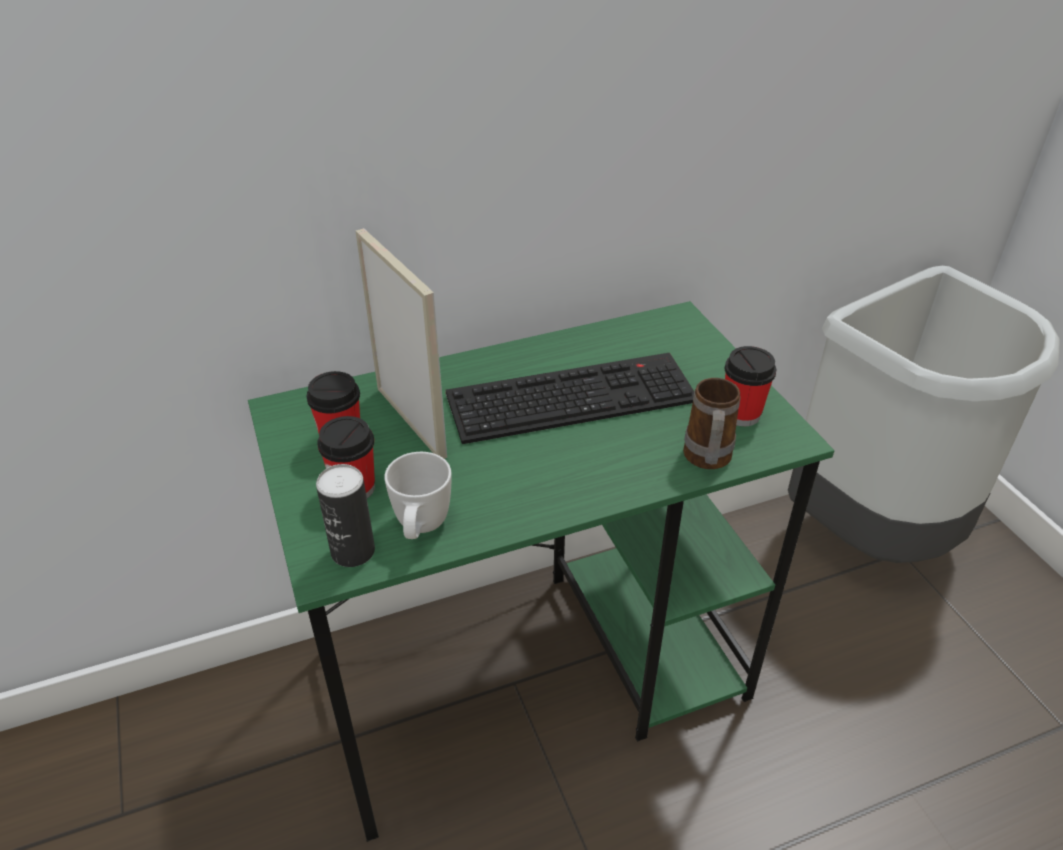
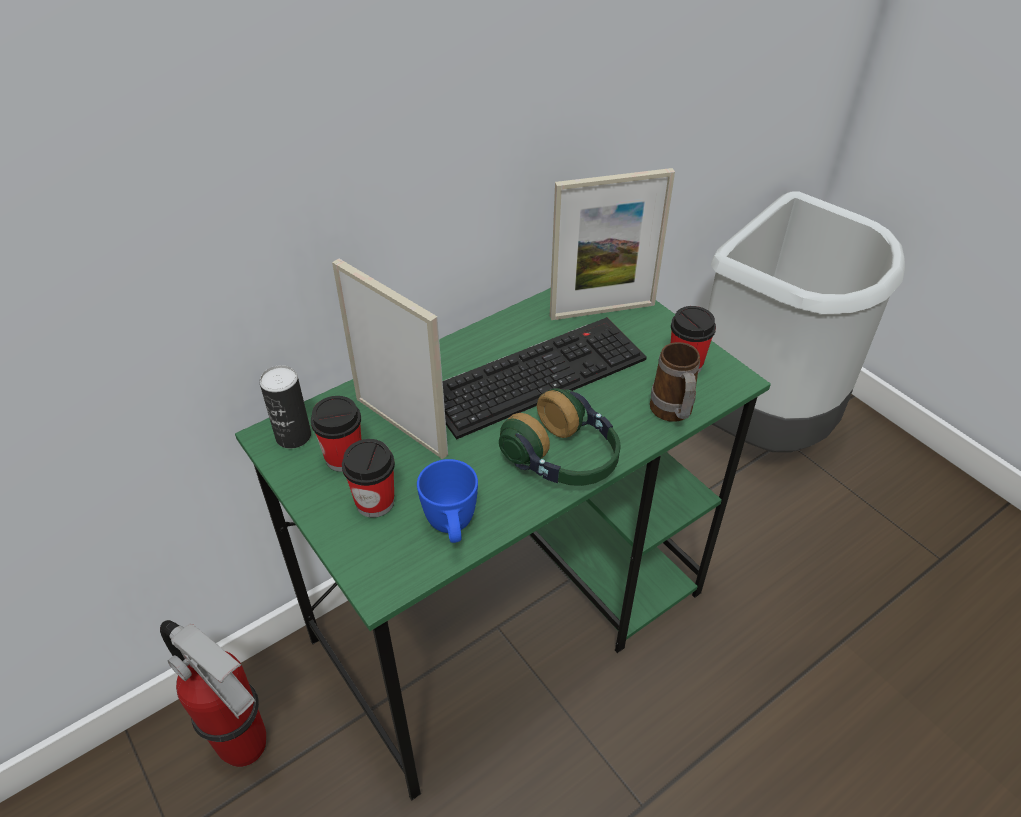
camera: 15 degrees left, 5 degrees up
can [316,464,375,567] -> can moved to [259,365,311,449]
white mug [384,452,452,539] -> blue mug [417,459,478,543]
none -> fire extinguisher [160,620,266,767]
none -> headphones [499,388,621,486]
none -> picture frame [550,168,675,320]

